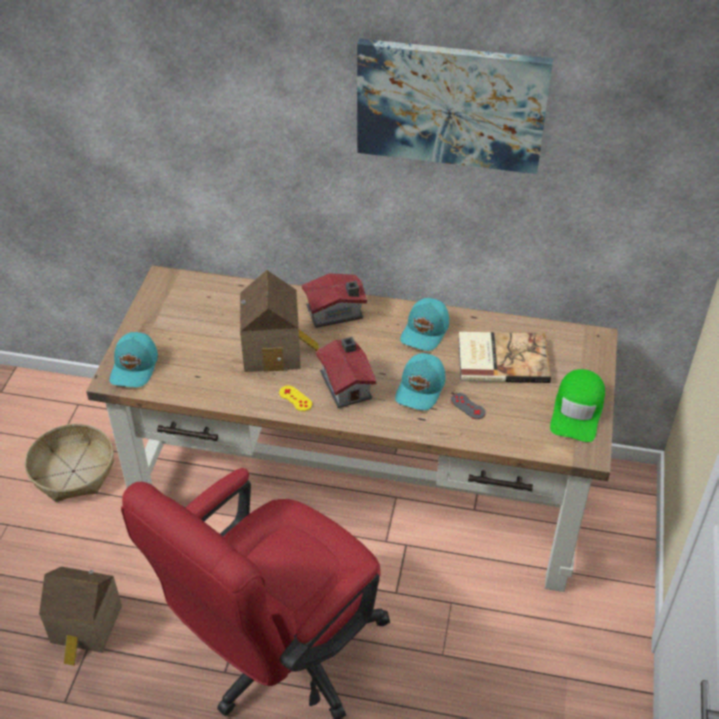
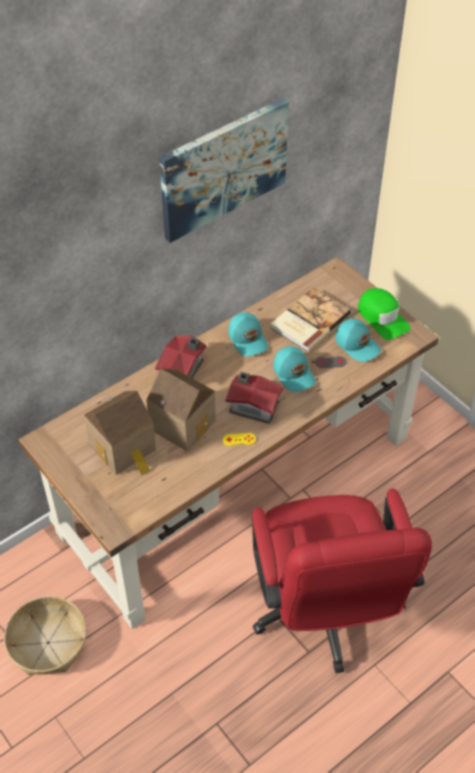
camera: 50 degrees left, 5 degrees up
toy house [39,566,122,666] -> toy house moved to [84,390,156,476]
turquoise cap [110,332,158,387] -> turquoise cap moved to [335,319,381,362]

